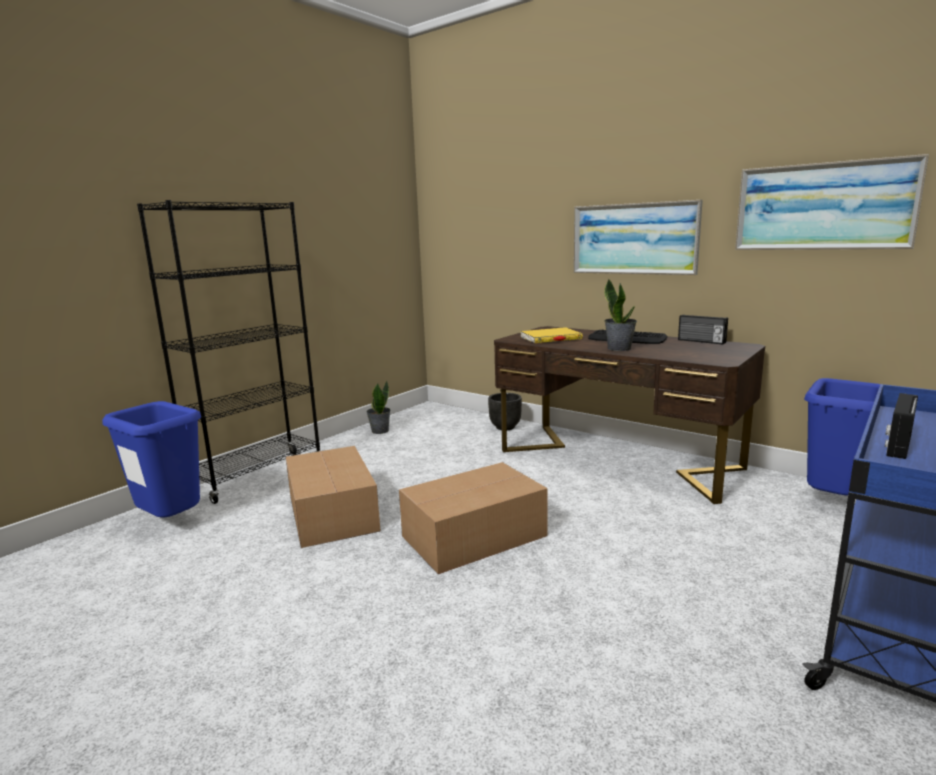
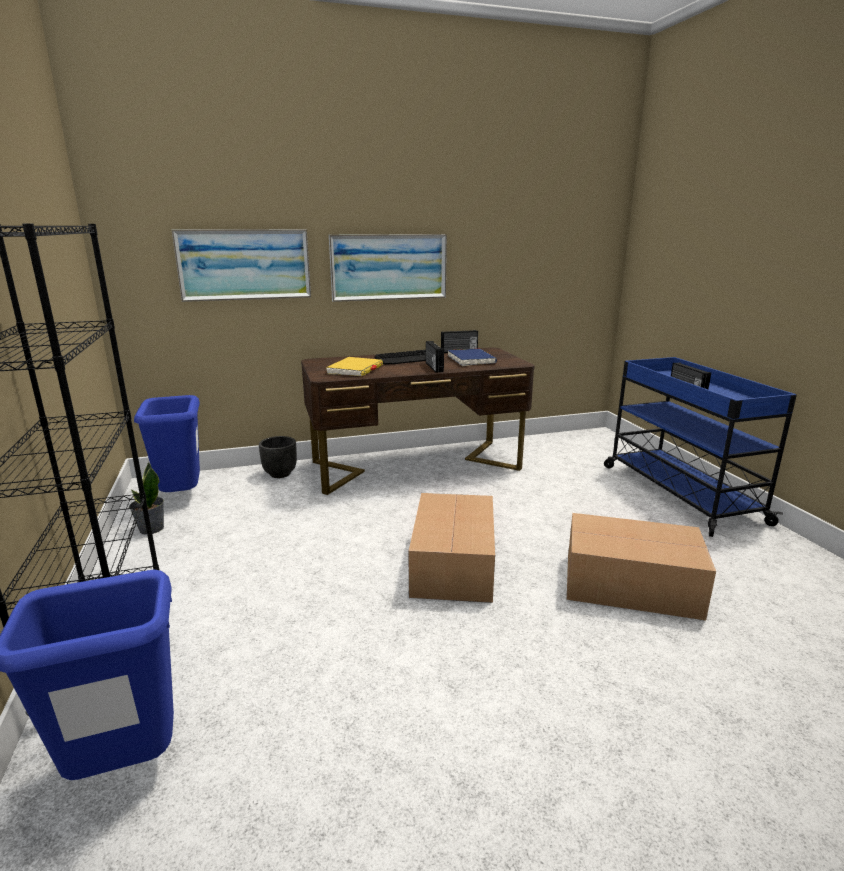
camera: 55 degrees left, 5 degrees up
cardboard box [286,446,381,548] -> cardboard box moved to [567,513,716,620]
potted plant [604,278,637,351] -> radio [426,341,444,373]
picture [735,154,929,250] -> picture moved to [172,229,311,302]
blue trash can [804,378,880,495] -> blue trash can moved to [134,395,200,492]
none -> blue book [447,349,497,366]

